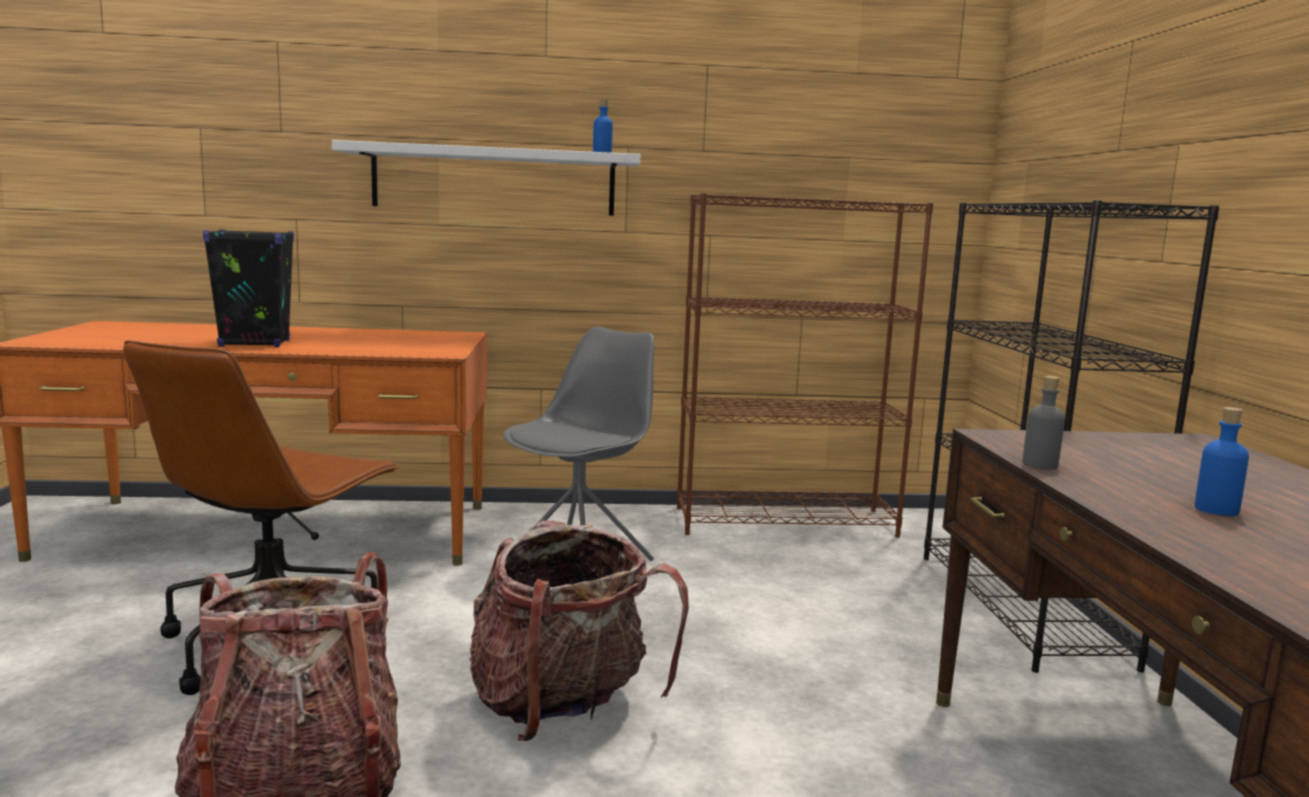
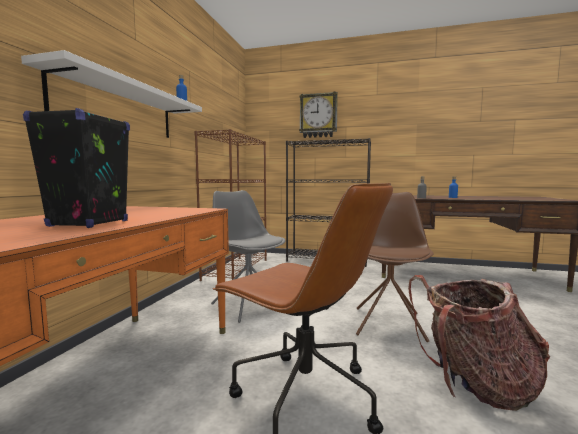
camera: 70 degrees left, 5 degrees down
backpack [469,520,689,741] -> brown chair [356,192,434,342]
none -> wall clock [299,92,338,138]

